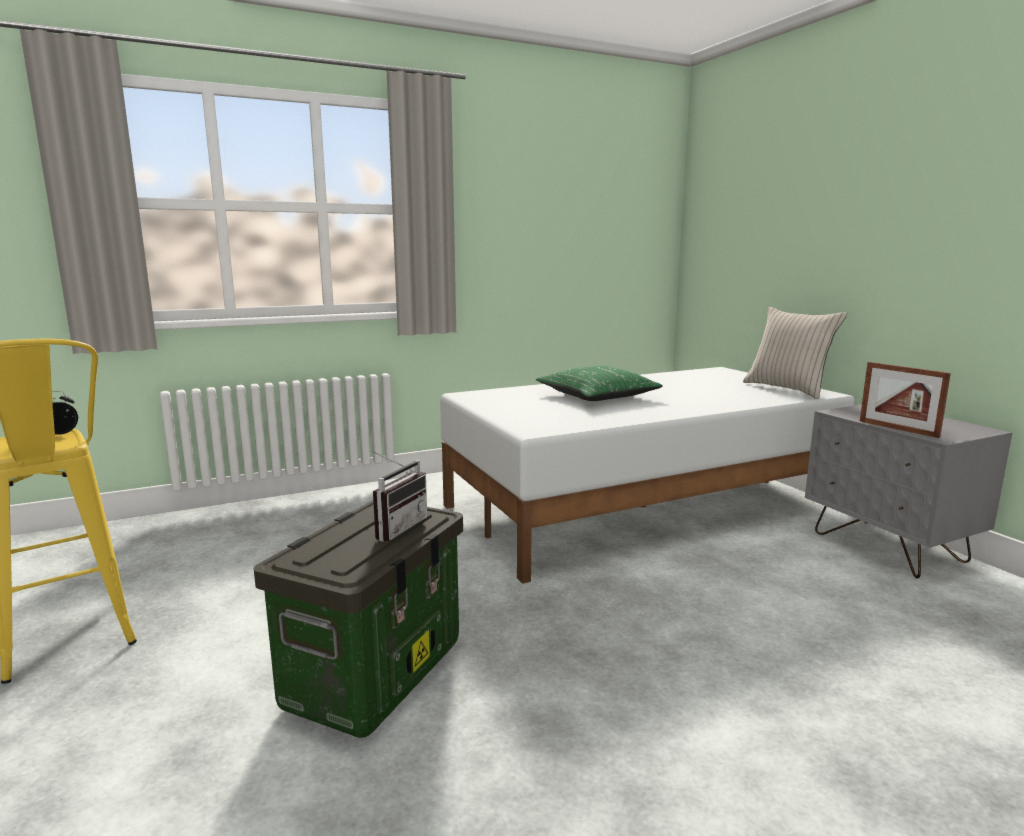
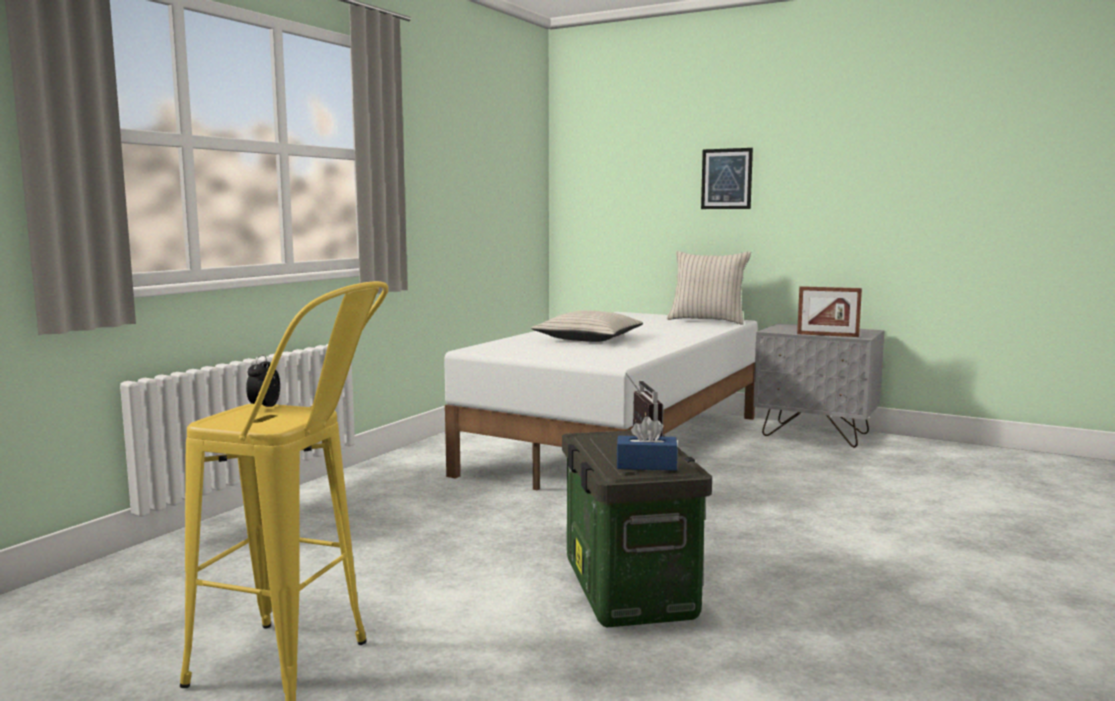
camera: 35 degrees left, 5 degrees down
green pillow [536,366,663,401] -> beige pillow [531,310,643,342]
none -> blue tissue box [616,416,678,471]
none -> picture [701,148,753,209]

